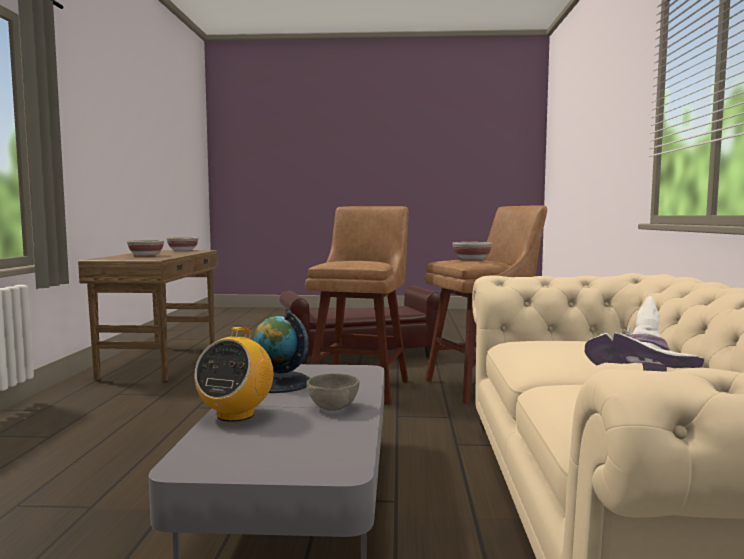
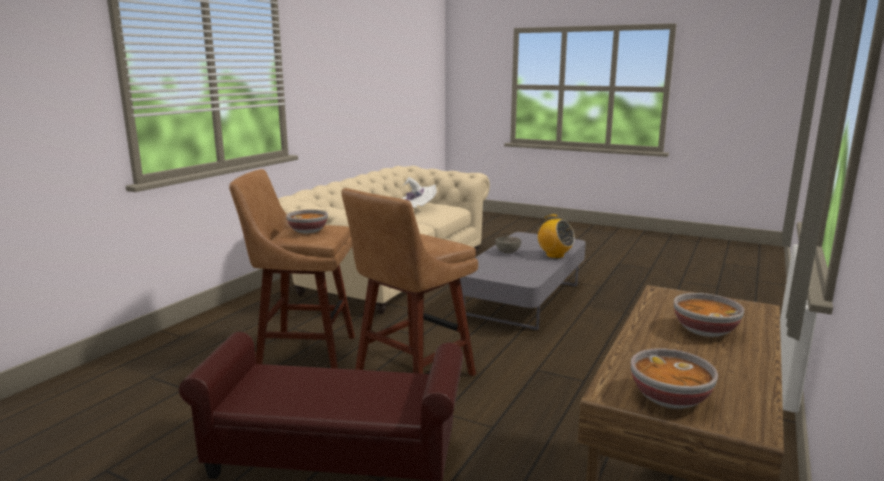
camera: 155 degrees left, 10 degrees up
radio [195,327,273,422] -> radio turned 90 degrees clockwise [538,214,575,258]
globe [253,311,310,393] -> none

